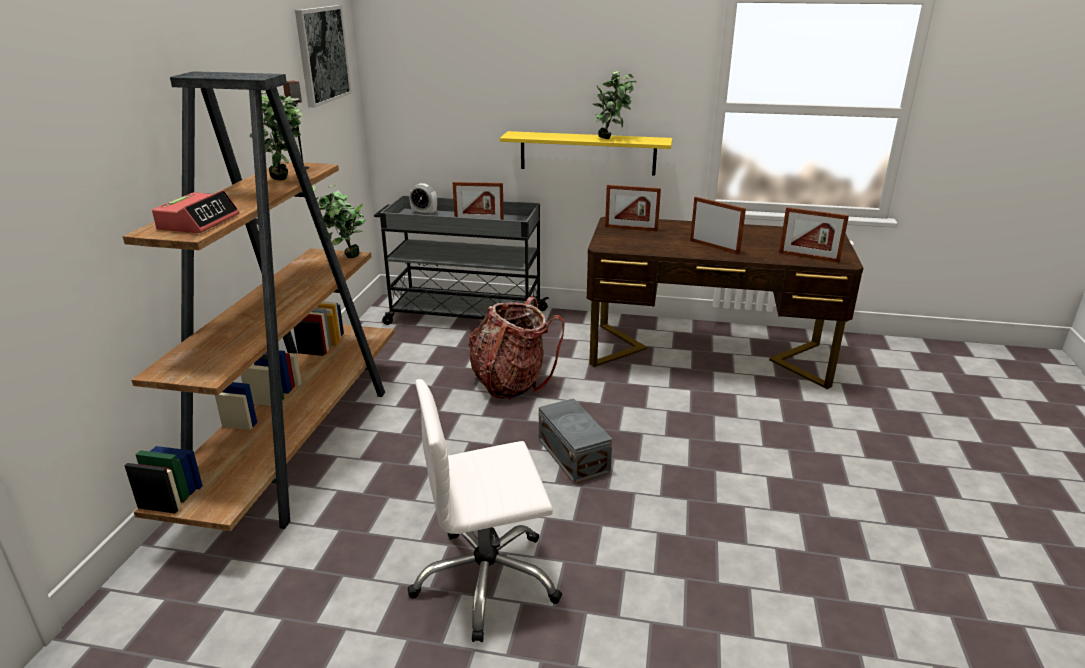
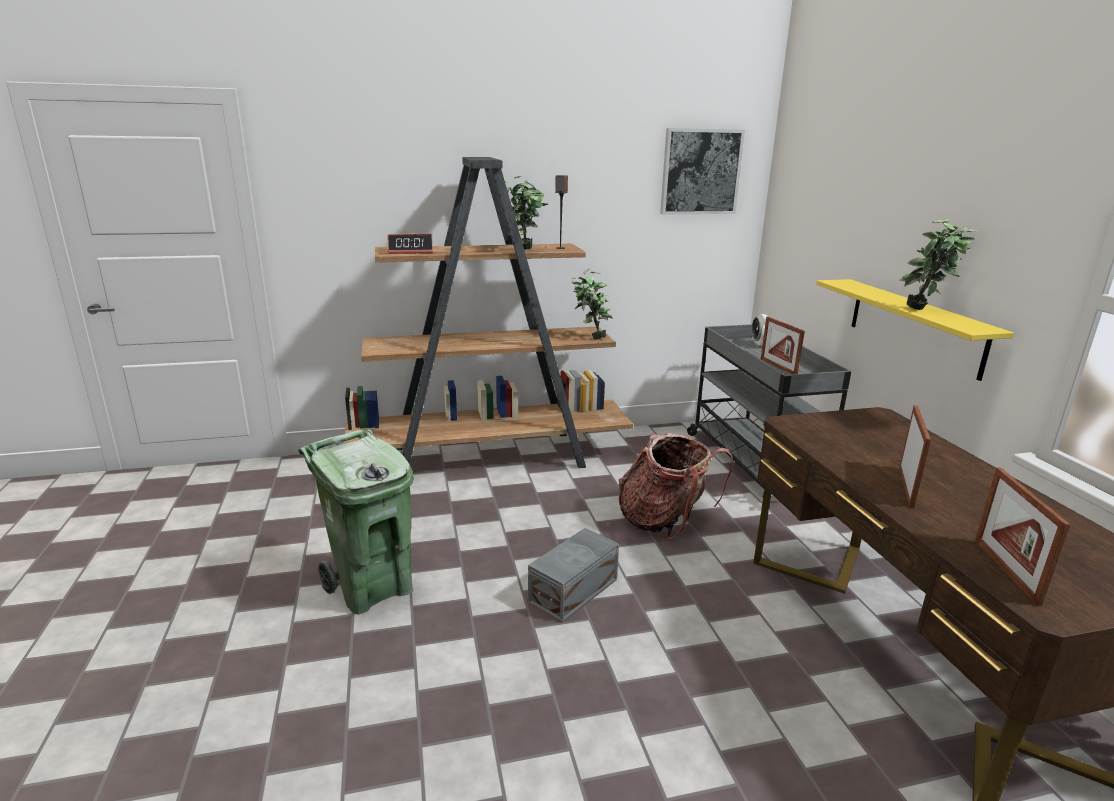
camera: 65 degrees right, 5 degrees down
white office chair [408,379,562,642] -> green trash can [298,430,414,614]
picture frame [605,185,661,232] -> none

